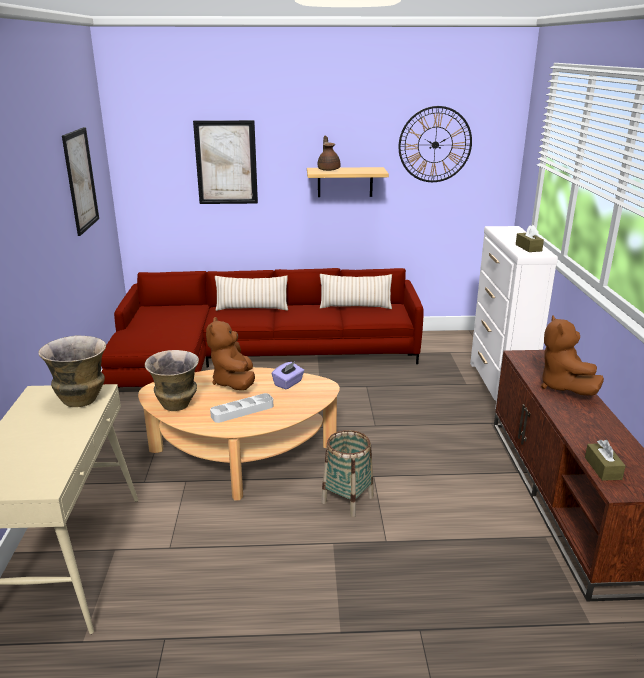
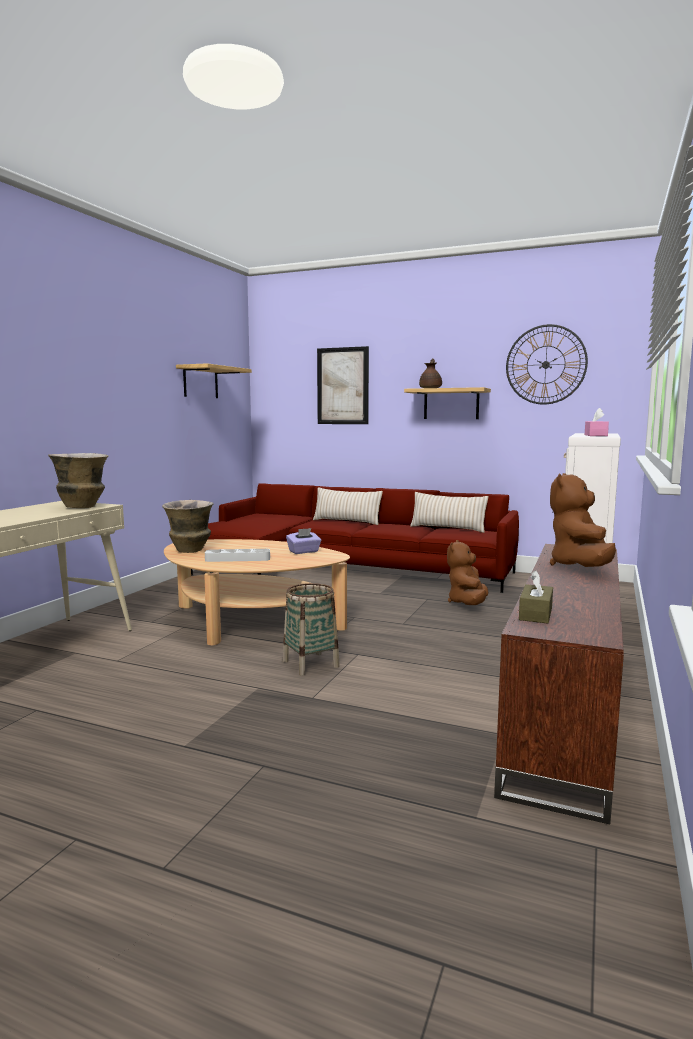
camera: 25 degrees right, 15 degrees down
picture [62,127,99,236] -> shelf [176,363,252,398]
brown plush toy [206,317,255,390] -> brown plush toy moved to [447,540,489,605]
brown tissue box [516,225,544,252] -> pink tissue box [585,408,609,436]

